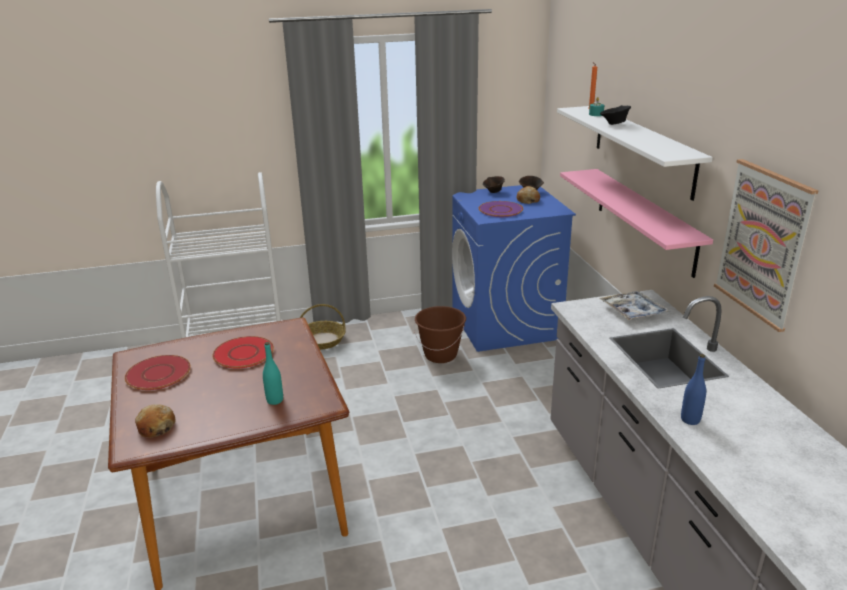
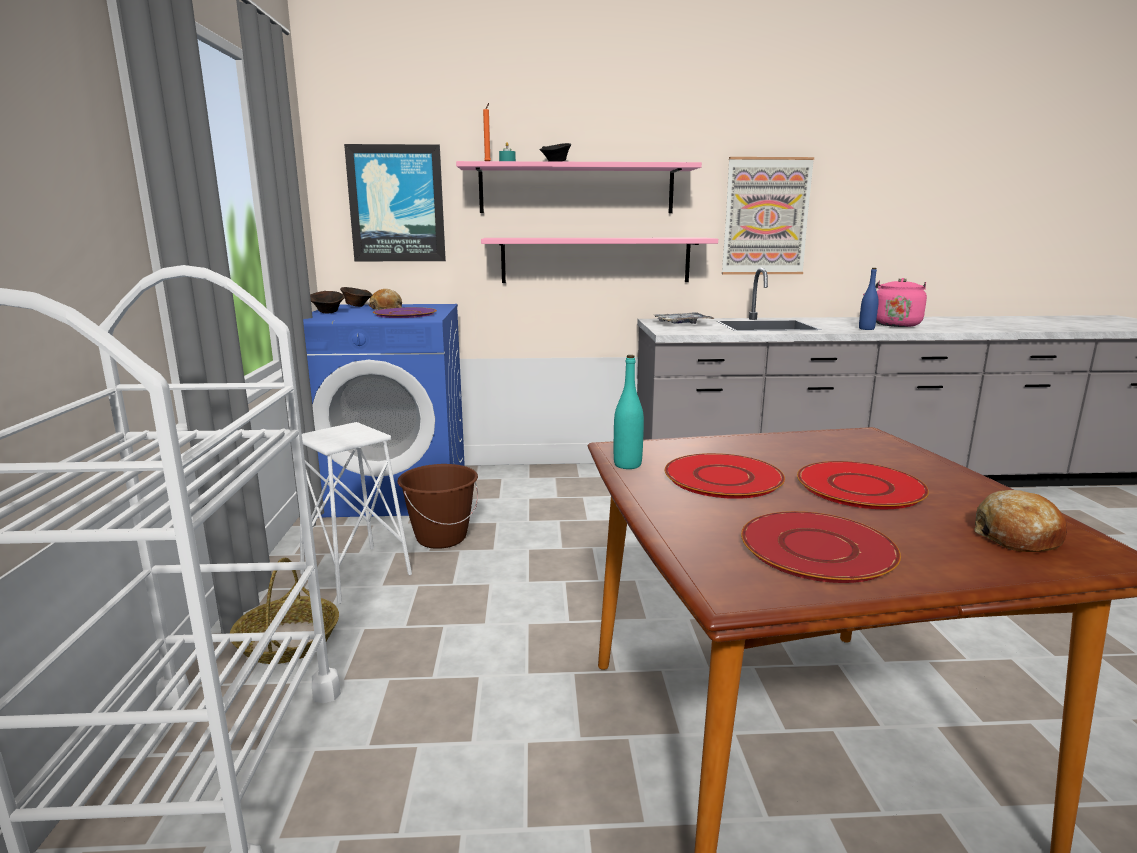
camera: 80 degrees left, 10 degrees down
turquoise bottle [263,342,283,405] -> turquoise bottle moved to [614,355,644,469]
white shelf [557,106,713,201] -> pink shelf [456,161,702,213]
none -> white stool [300,422,412,604]
none -> picture [344,144,446,261]
none -> red plate [797,461,929,509]
none -> pink kettle [863,278,927,327]

